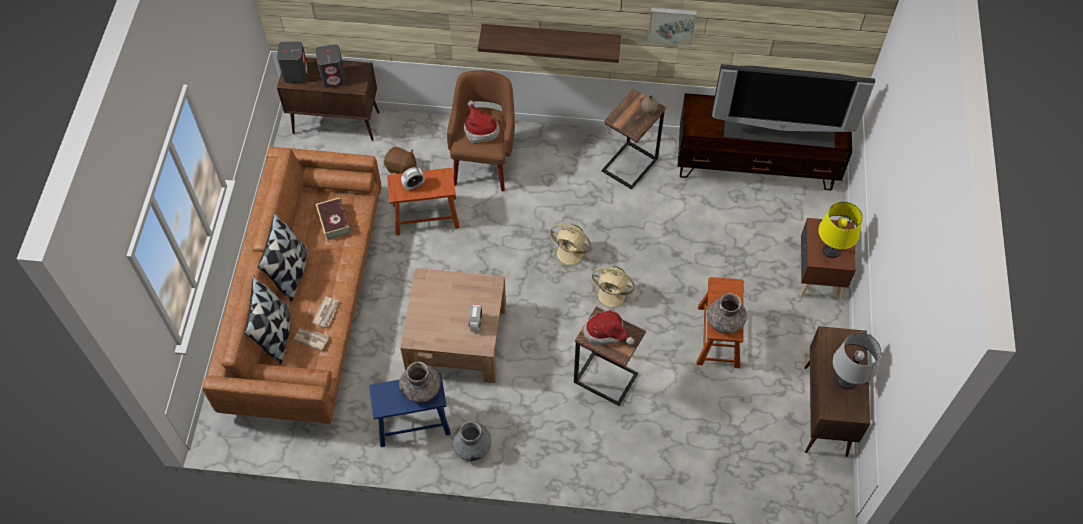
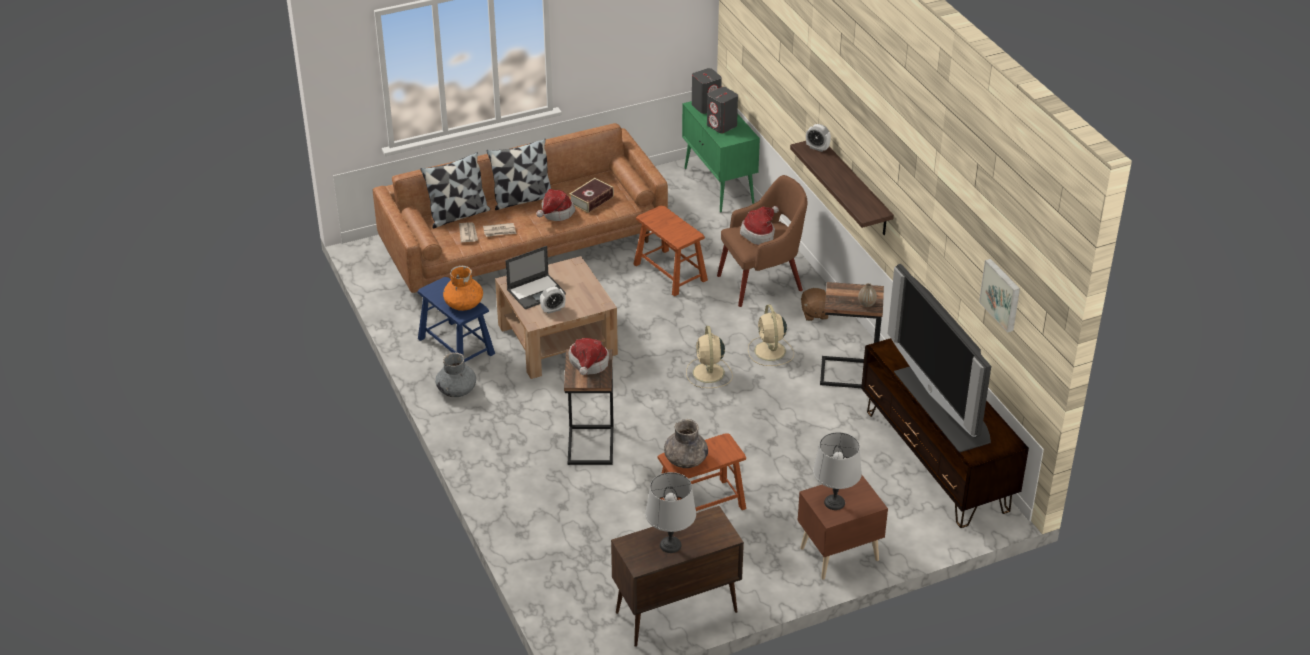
camera: 60 degrees right, 20 degrees down
brown cabinet [277,57,380,141] -> green cabinet [682,101,760,212]
brown plush toy [384,147,417,174] -> brown plush toy moved to [801,288,828,321]
grey vase [399,362,441,403] -> orange vase [443,266,483,311]
alarm clock [401,167,424,190] -> alarm clock moved to [806,124,831,152]
beige fan [590,266,635,314] -> beige fan moved to [748,304,794,366]
picture [648,7,697,46] -> picture moved to [979,259,1020,332]
yellow table lamp [818,201,863,258] -> grey table lamp [813,432,862,510]
none -> laptop [506,246,566,309]
none -> hat [536,189,575,221]

